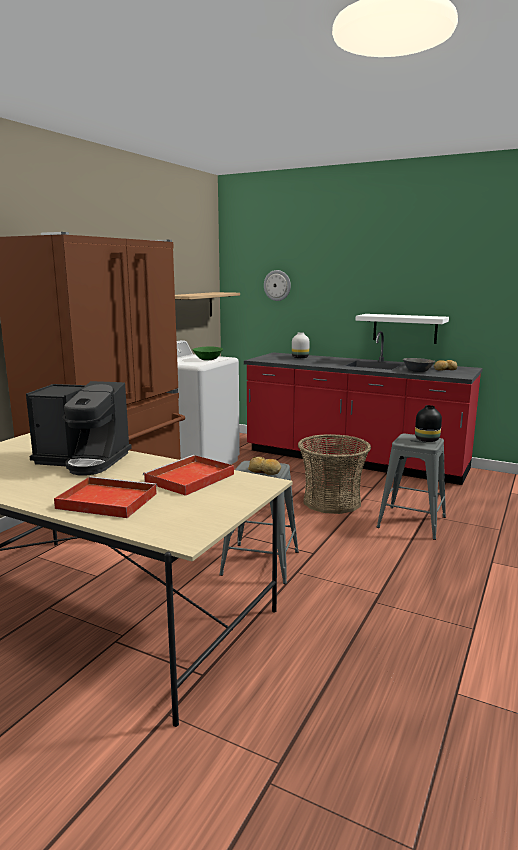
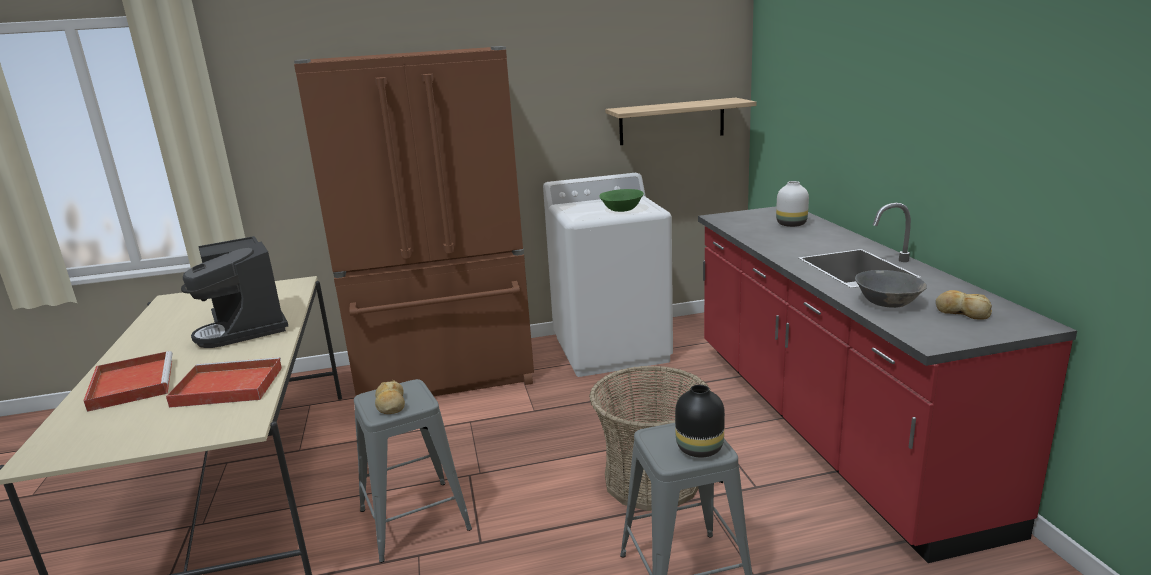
camera: 50 degrees right, 5 degrees up
wall clock [264,270,291,301] -> none
white shelf [356,314,449,344] -> none

